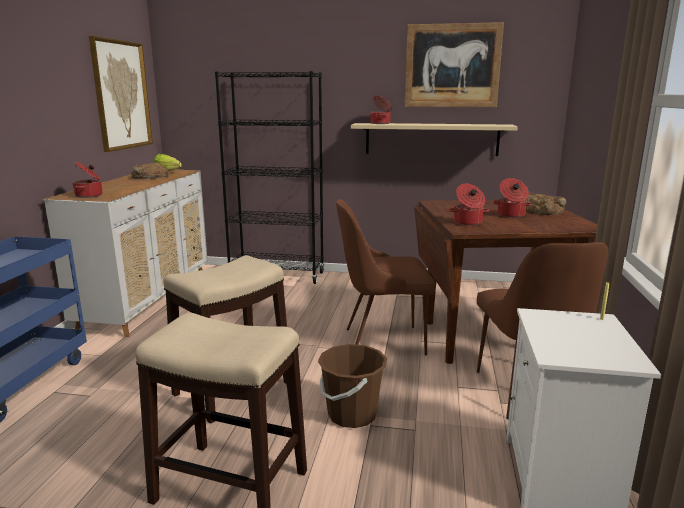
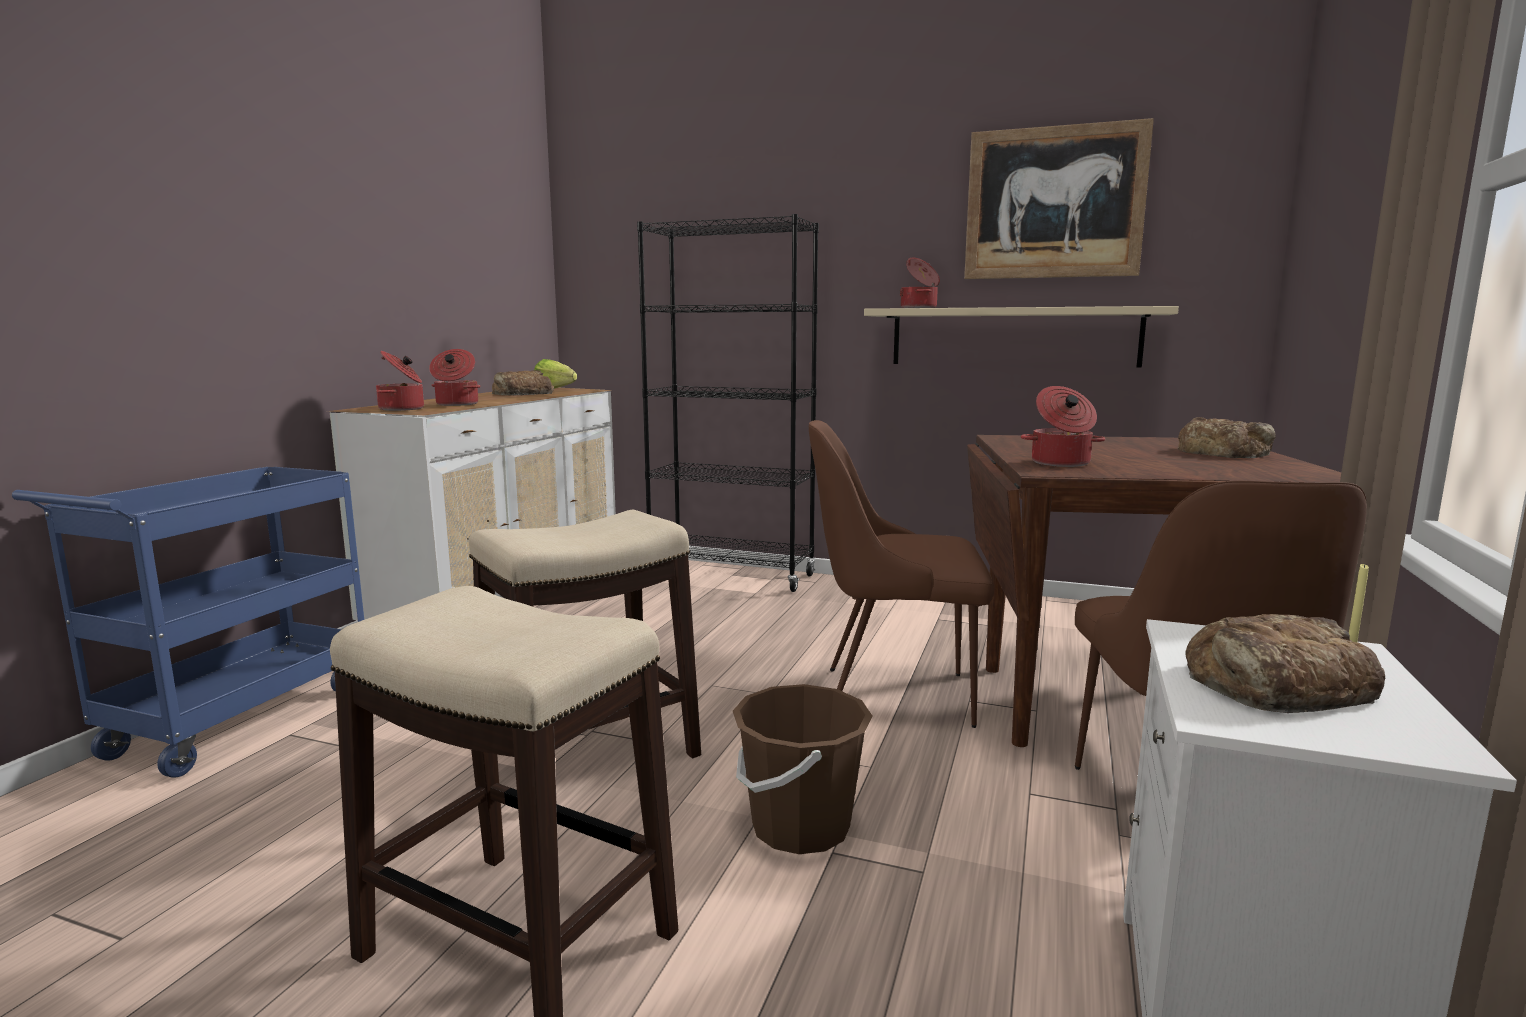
camera: 10 degrees right, 5 degrees down
picture [89,36,153,152] -> none
cooking pot [492,178,532,218] -> cooking pot moved to [429,349,481,406]
none -> bread [1186,614,1385,713]

